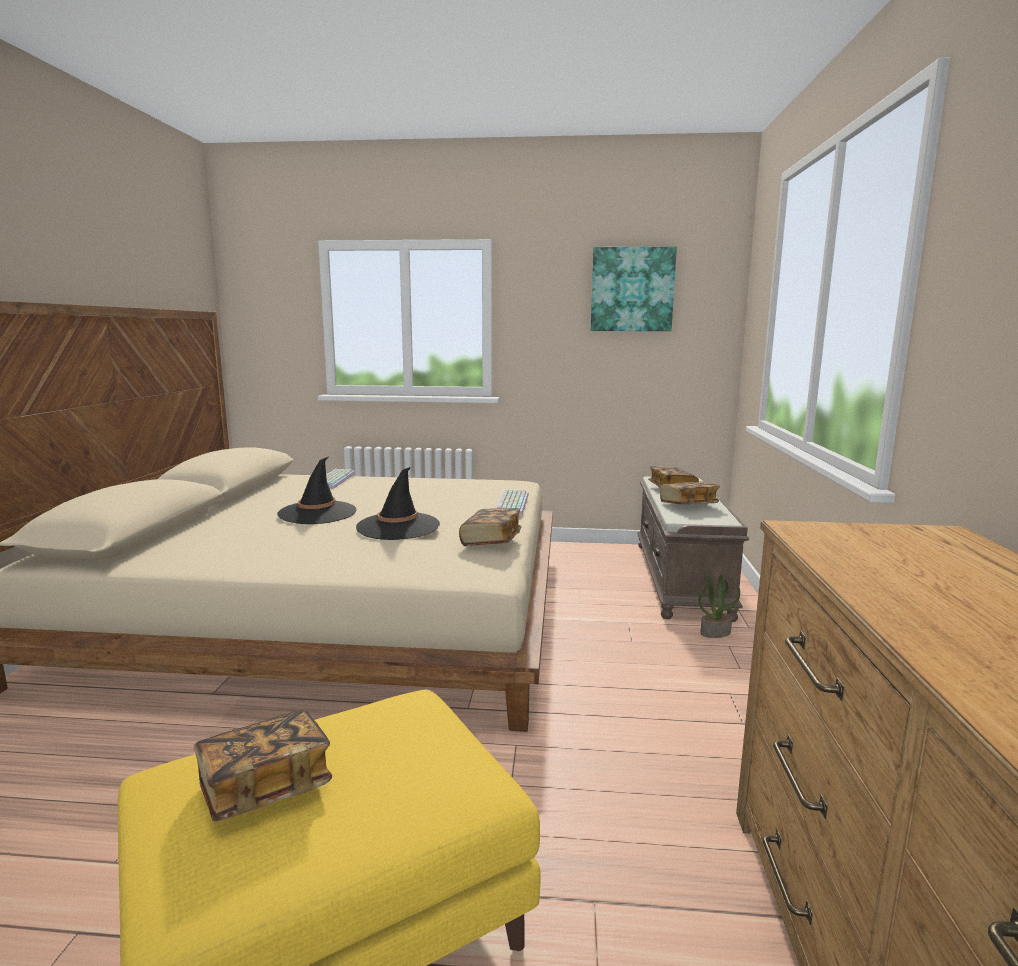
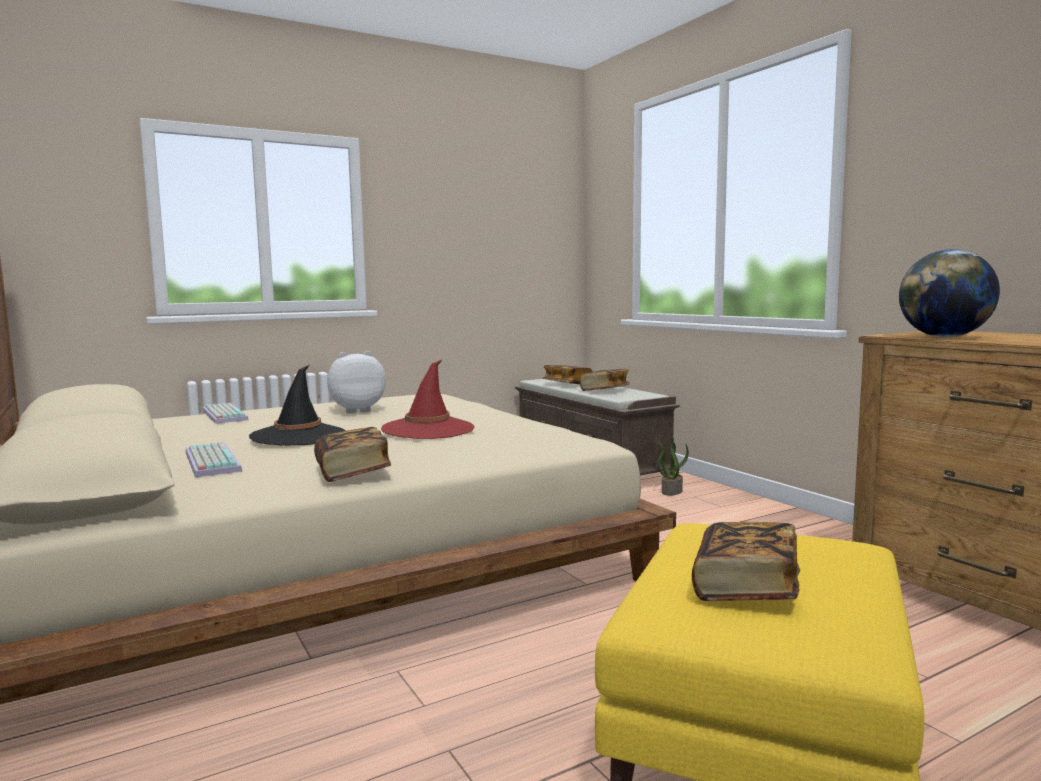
camera: 35 degrees left, 5 degrees down
black hat [356,467,440,540] -> red hat [381,359,475,439]
book [459,508,521,546] -> book moved to [314,427,391,482]
keyboard [496,489,529,515] -> keyboard moved to [186,442,242,477]
picture [591,246,677,331] -> none
none -> plush toy [327,351,386,414]
none -> globe [899,249,1000,337]

